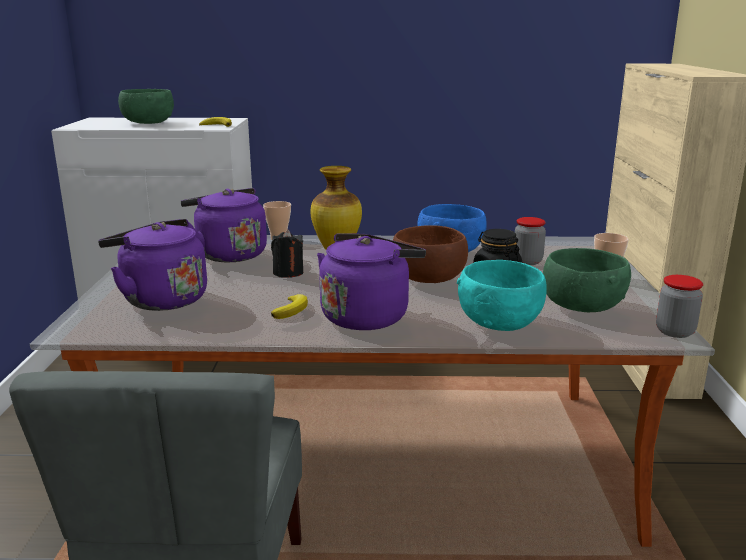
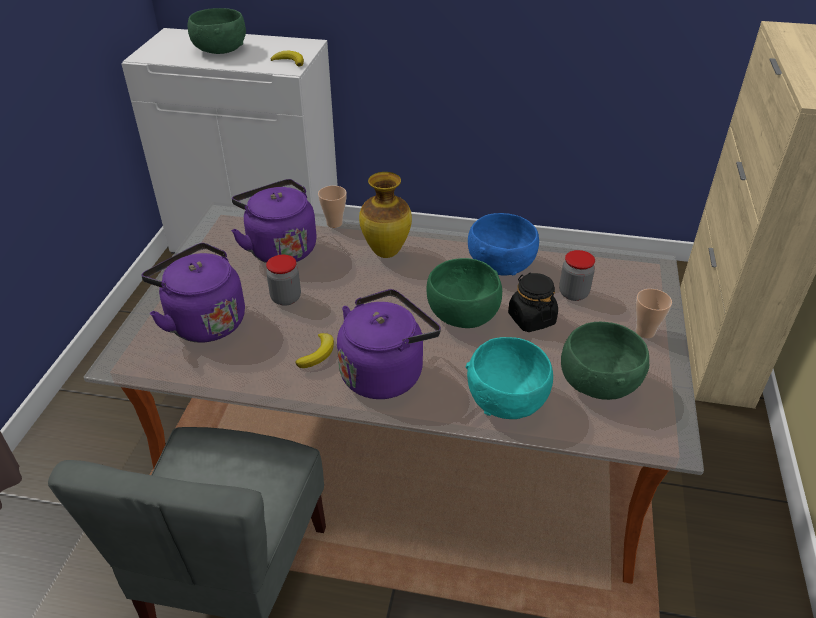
camera: 10 degrees right, 20 degrees up
black candle [271,230,303,278] -> none
brown bowl [393,225,468,283] -> green bowl [427,258,502,328]
jar [656,275,703,338] -> jar moved to [266,255,301,306]

